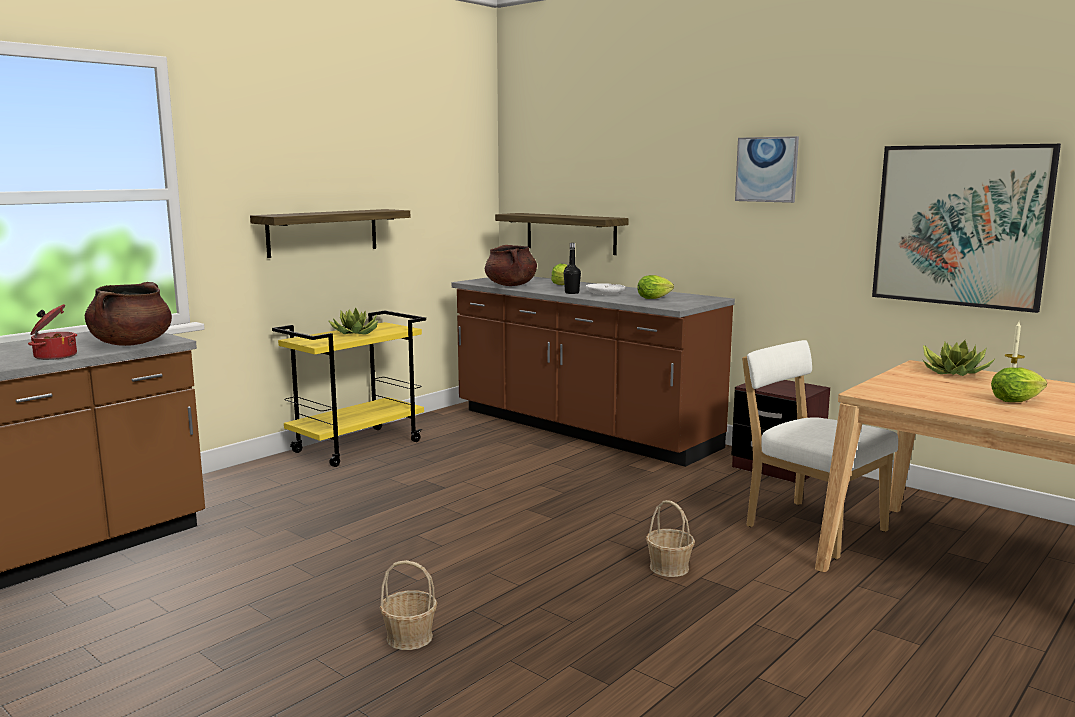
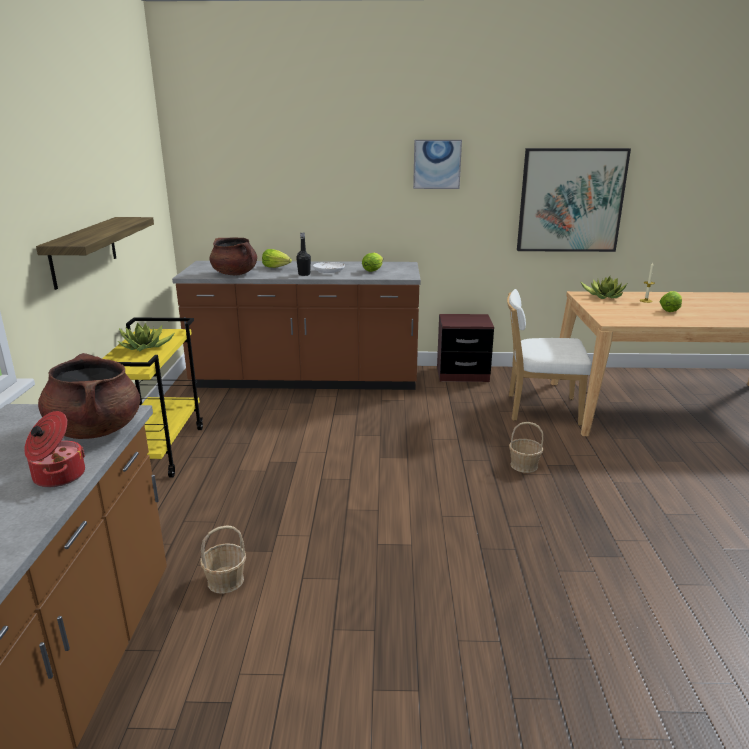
camera: 40 degrees left, 10 degrees up
basket [380,560,437,650] -> basket moved to [200,525,246,594]
shelf [495,213,629,255] -> none

